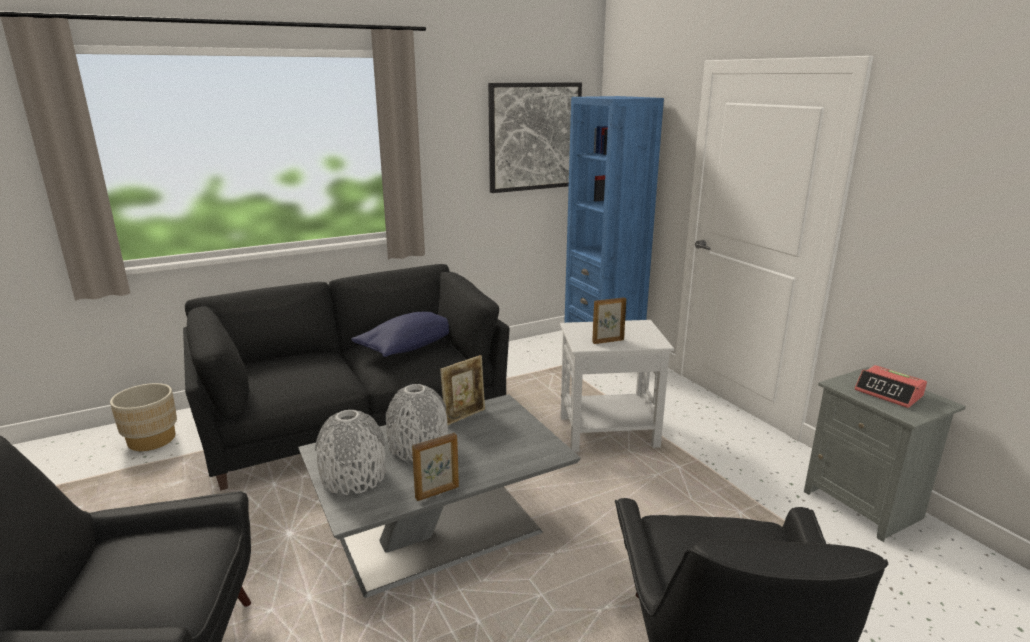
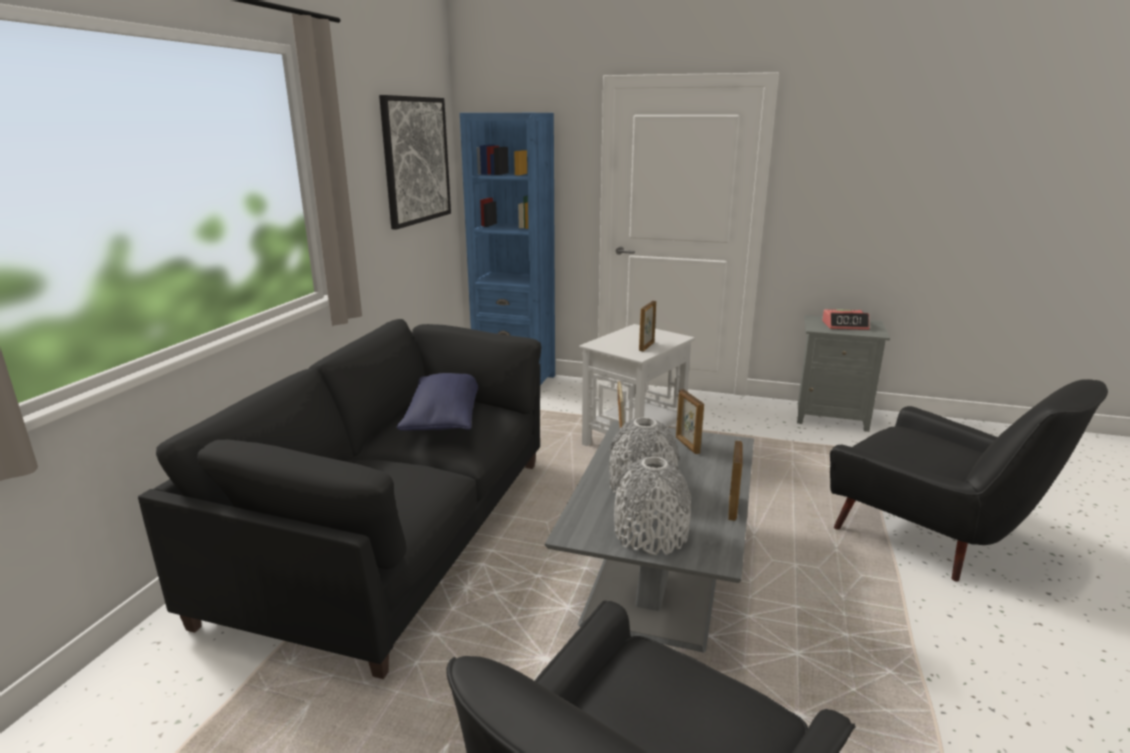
camera: 45 degrees left, 0 degrees up
beige planter [110,383,177,451] -> none
none -> picture frame [676,389,704,454]

